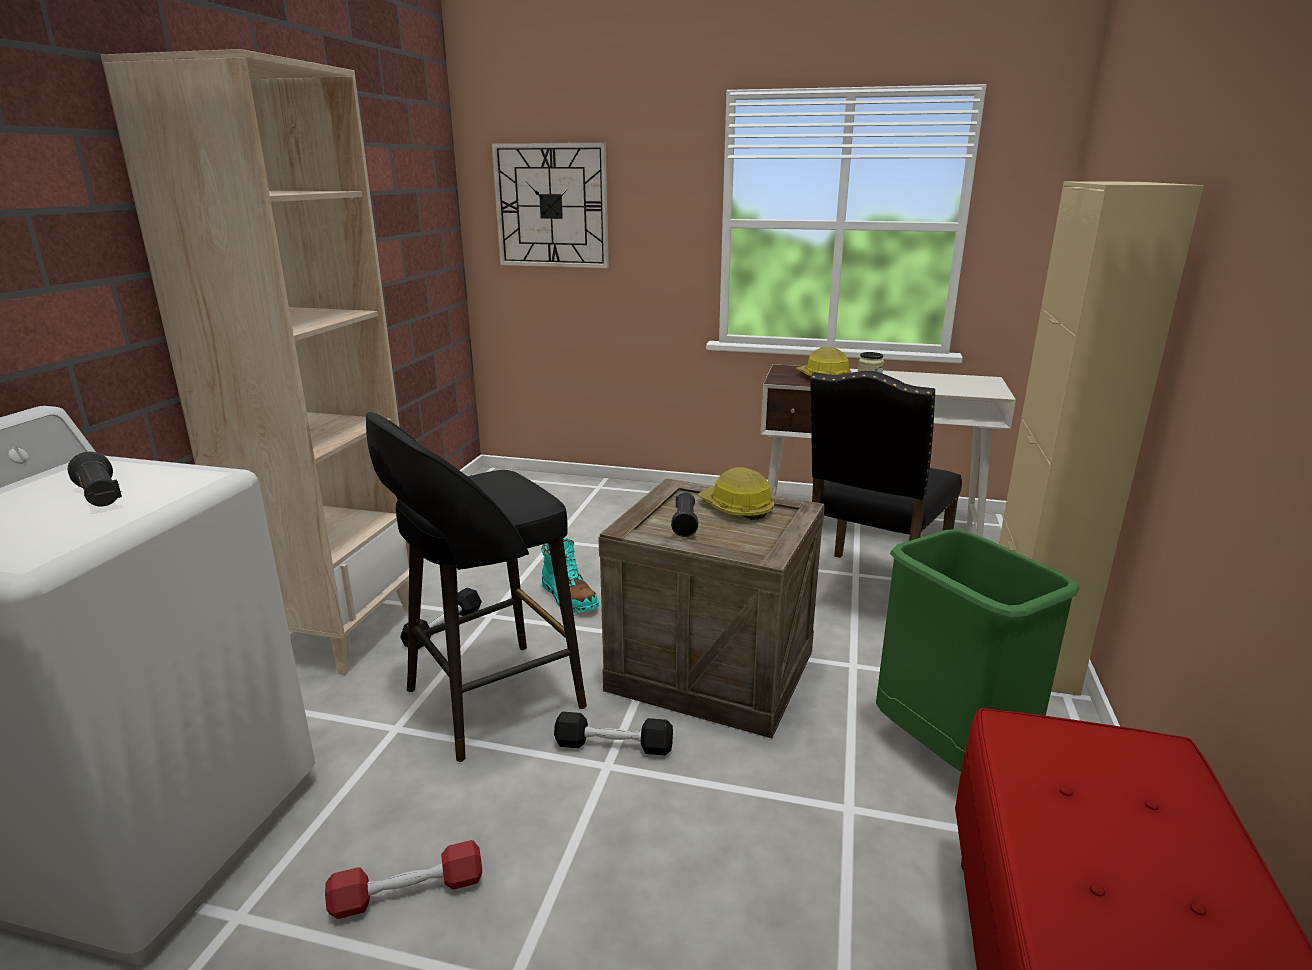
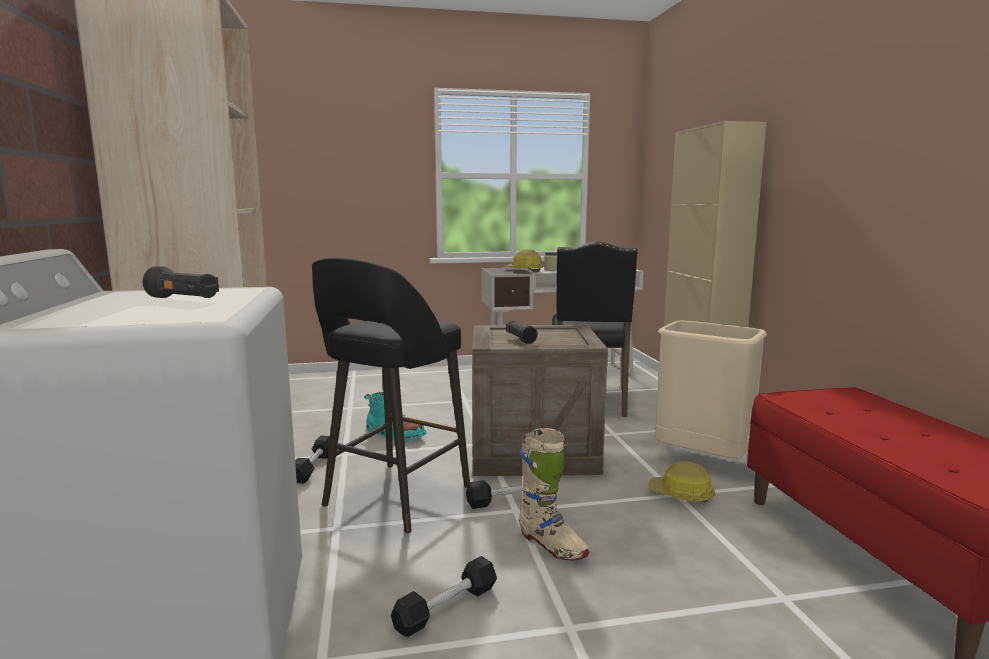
camera: 25 degrees left, 10 degrees down
red dumbbell [325,840,482,919] -> black dumbbell [391,556,497,637]
wall clock [492,143,609,268] -> none
hard hat [698,467,774,520] -> hard hat moved to [648,461,715,502]
green trash can [876,529,1080,772] -> beige trash can [655,320,767,459]
none -> beige boot [519,428,590,560]

